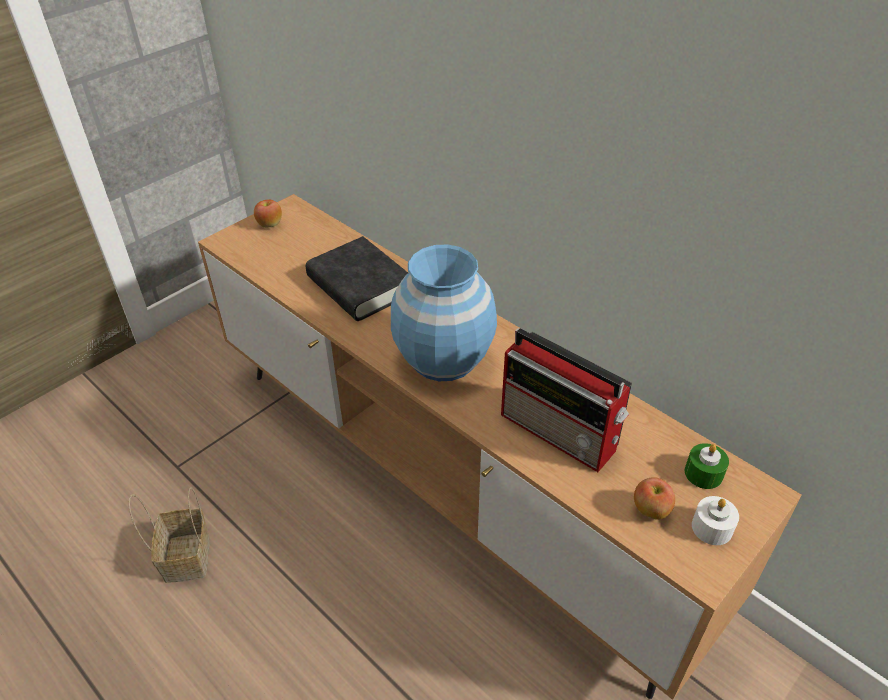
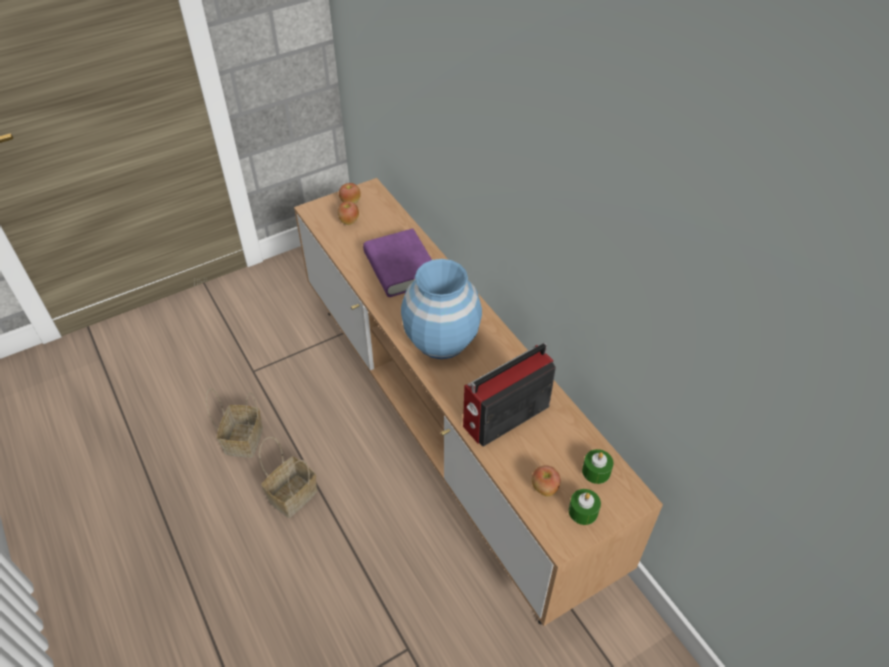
camera: 15 degrees right, 5 degrees up
black book [306,236,408,321] -> purple book [363,228,432,297]
radio [501,328,632,472] -> radio turned 90 degrees clockwise [463,343,556,447]
white candle [692,496,739,545] -> green candle [569,489,601,525]
none -> basket [259,437,317,518]
none -> apple [338,201,359,225]

